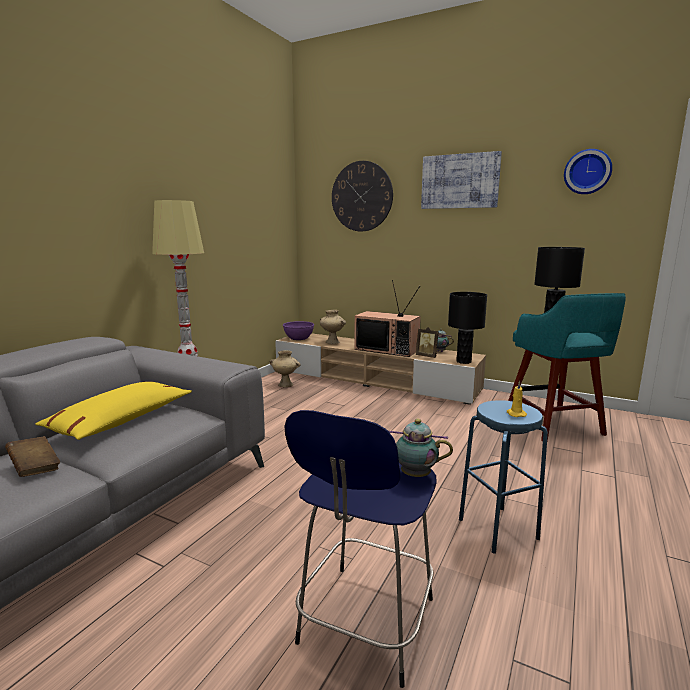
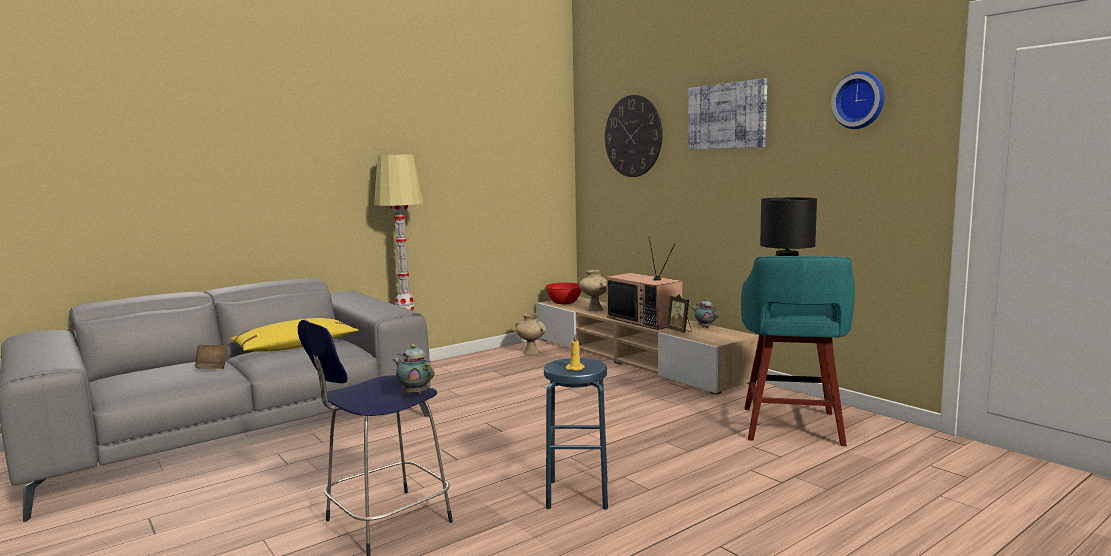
camera: 25 degrees right, 5 degrees down
purple bowl [283,321,314,340] -> red bowl [545,282,582,304]
black table lamp [448,292,487,364] -> none

